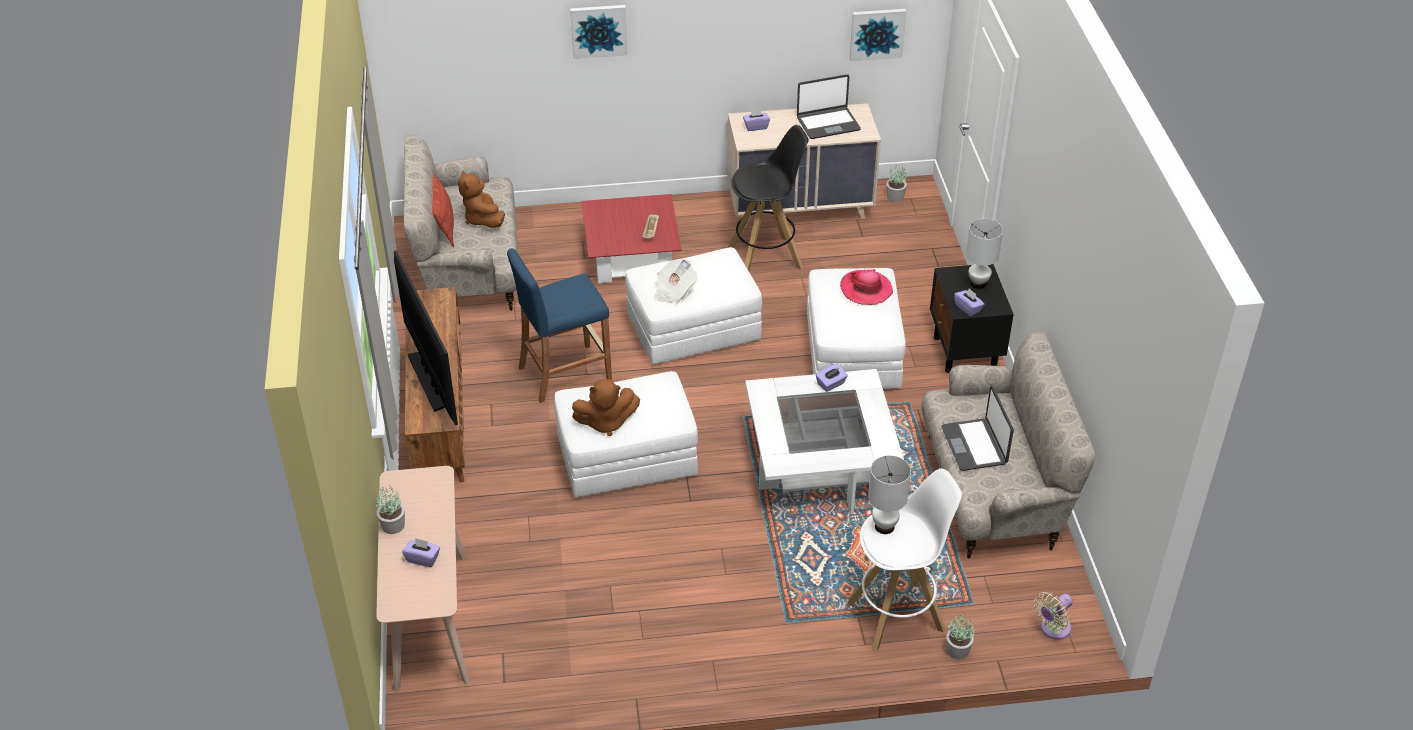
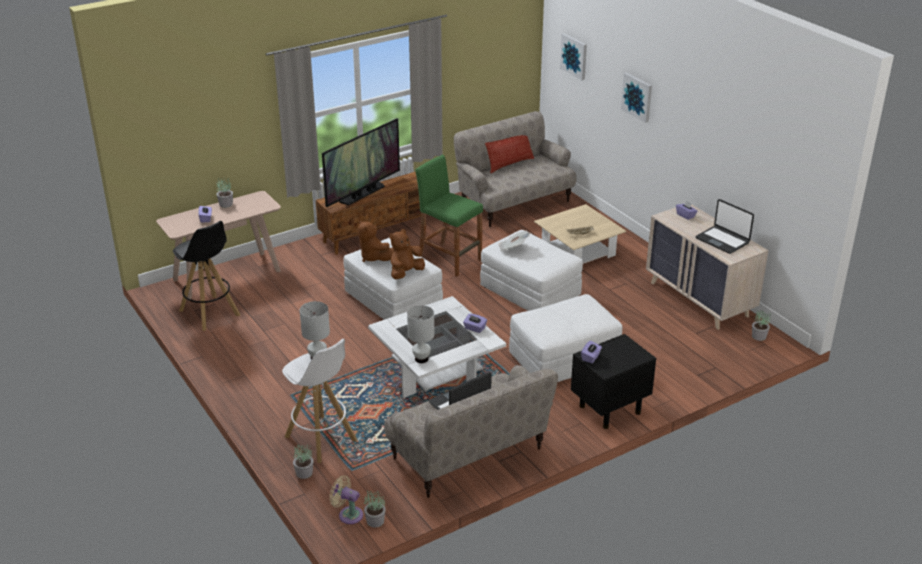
camera: 65 degrees right, 10 degrees down
brown plush toy [458,170,505,228] -> brown plush toy moved to [389,229,425,279]
blue stool [507,248,612,403] -> green stool [415,155,483,276]
red coffee table [581,194,682,283] -> beige coffee table [534,204,627,264]
black stool [728,125,809,271] -> black stool moved to [173,221,240,331]
hat [840,269,893,305] -> none
picture [850,9,907,61] -> picture moved to [560,33,587,80]
white table lamp [966,219,1003,289] -> white table lamp moved to [407,305,434,363]
none -> potted plant [364,490,386,528]

